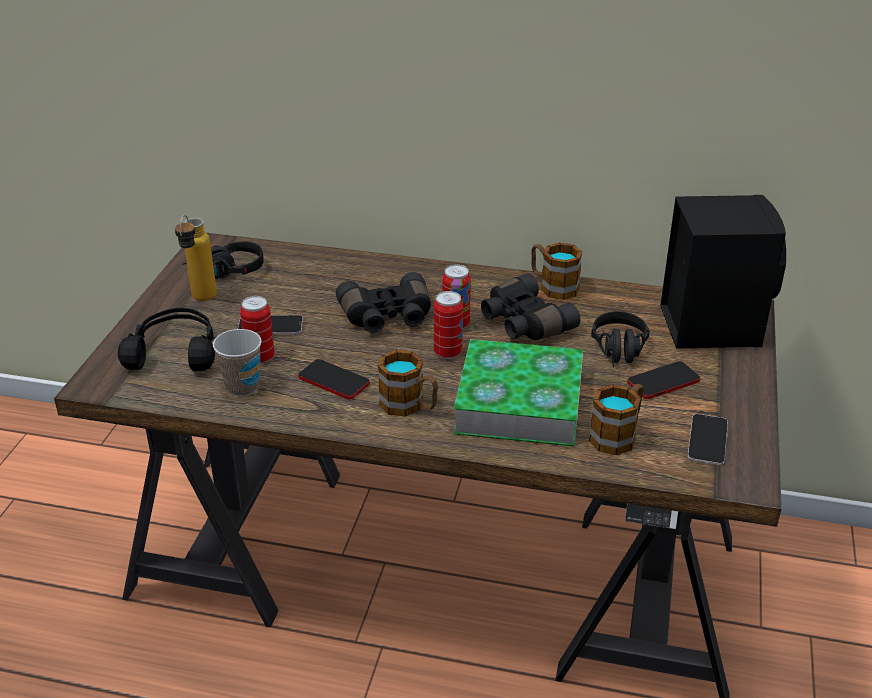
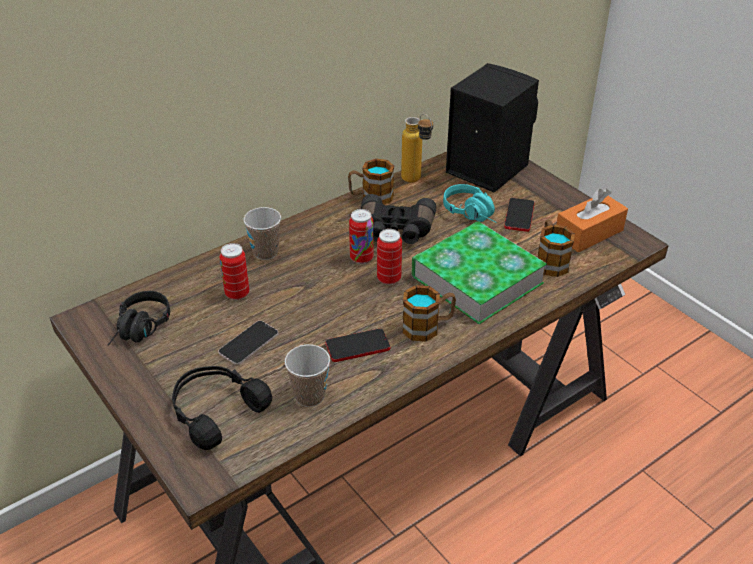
camera: 50 degrees left, 5 degrees up
bottle [175,215,217,301] -> bottle moved to [401,114,433,183]
can [240,296,275,364] -> can moved to [220,243,249,300]
black binoculars [336,272,431,333] -> none
black headphones [591,311,650,367] -> turquoise headphones [443,184,497,223]
phone [687,414,728,465] -> orange tissue box [556,188,628,252]
none -> cup [243,207,281,260]

